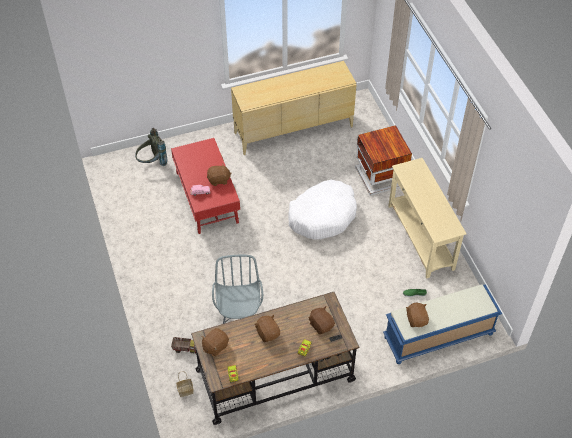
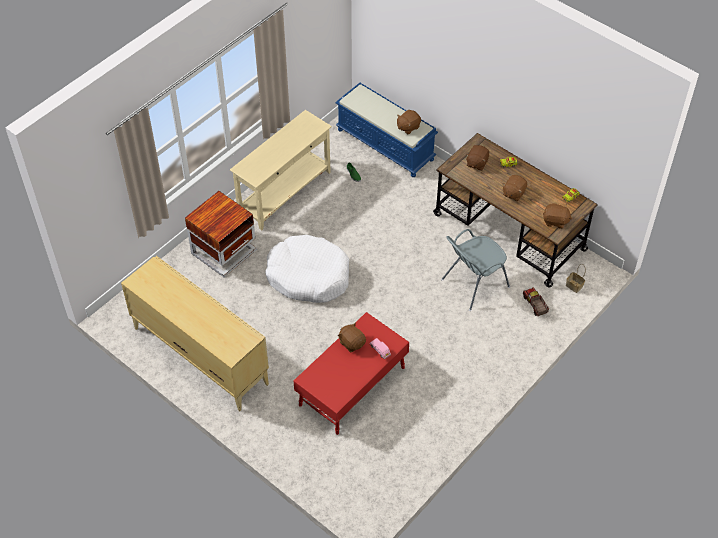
camera: 120 degrees left, 0 degrees up
grey backpack [135,128,168,166] -> none

